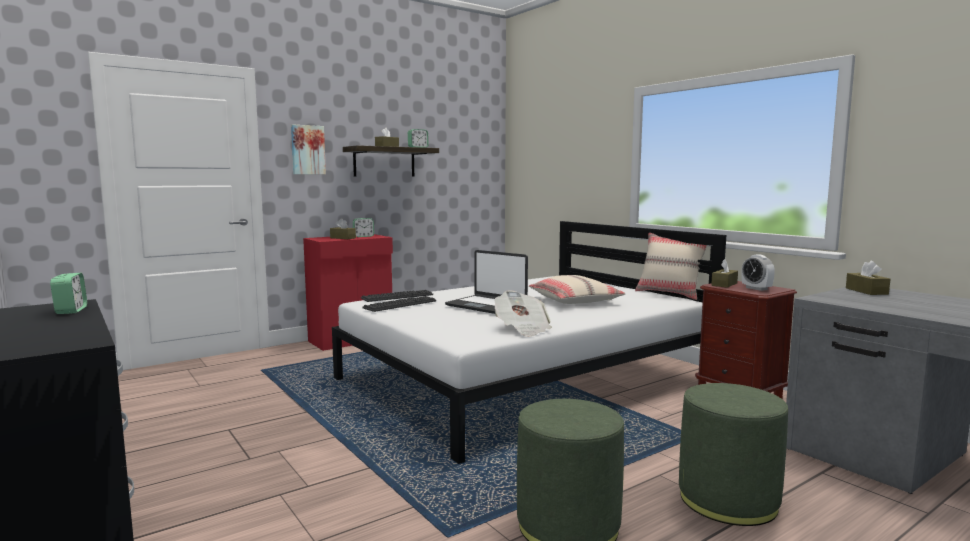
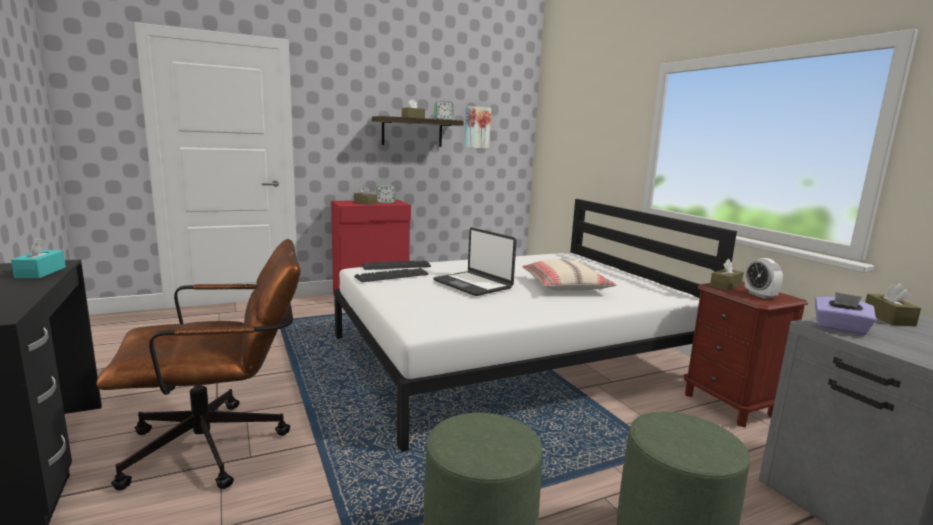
camera: 10 degrees right, 5 degrees up
alarm clock [50,273,87,314] -> turquoise tissue box [11,237,66,278]
picture [291,125,326,174] -> picture moved to [464,106,491,148]
newspaper [494,290,552,337] -> none
beige pillow [635,233,707,300] -> none
none -> brown office chair [96,239,301,491]
none -> purple tissue box [815,292,876,336]

